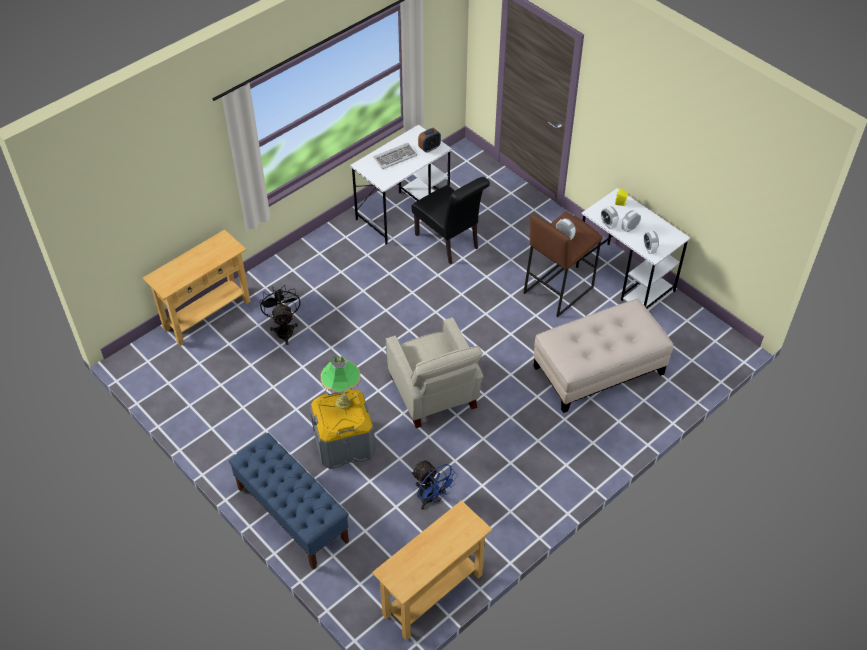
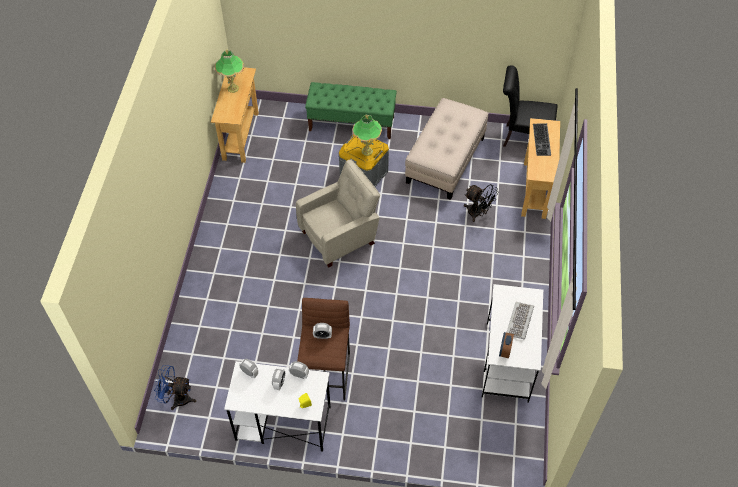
camera: 140 degrees right, 5 degrees up
blue bench [229,433,349,570] -> green bench [305,82,397,139]
beige armchair [386,317,483,428] -> beige armchair turned 120 degrees clockwise [296,159,380,267]
black chair [411,177,490,265] -> black chair moved to [503,65,558,147]
blue fan [411,460,458,510] -> blue fan moved to [155,365,196,410]
beige ottoman [534,299,673,413] -> beige ottoman moved to [405,98,488,200]
none -> table lamp [215,50,244,93]
none -> keyboard [533,123,551,156]

